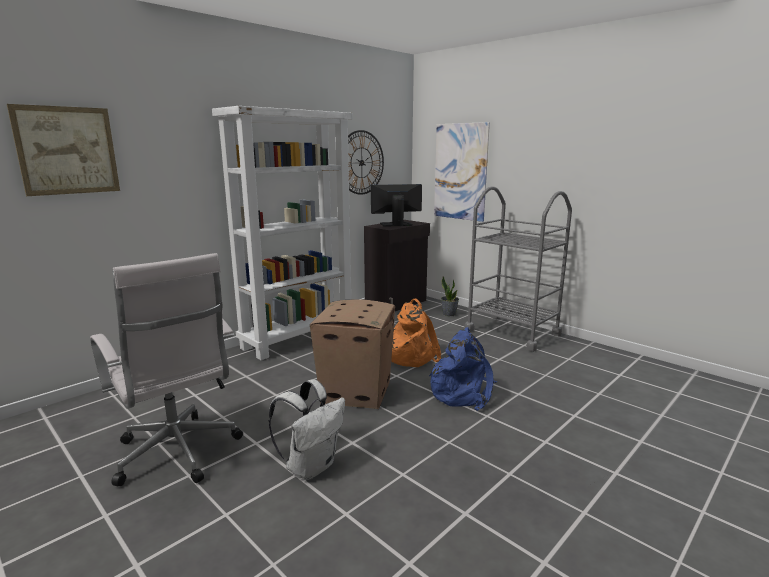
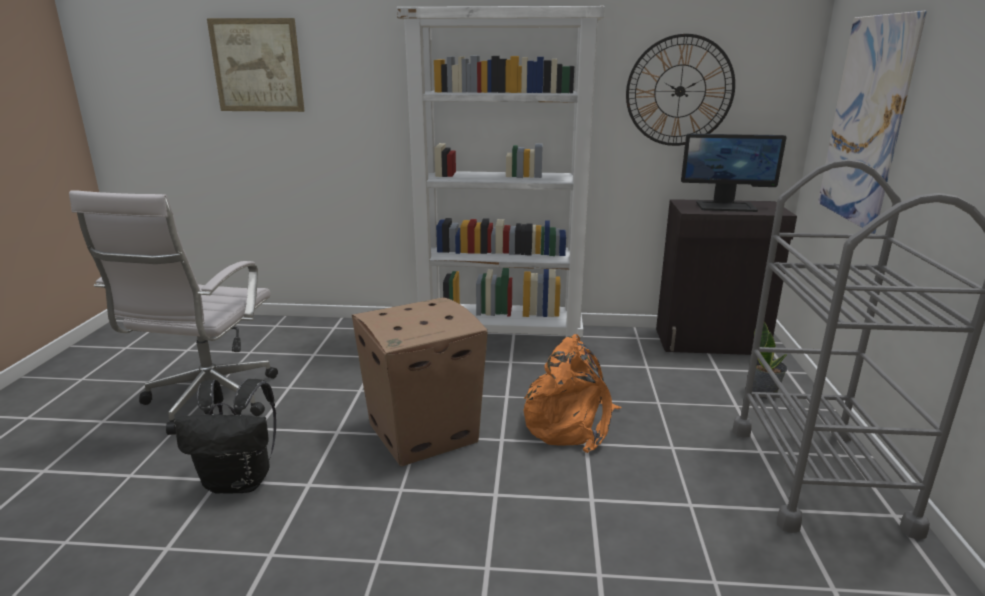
camera: 50 degrees right, 5 degrees up
white backpack [269,379,345,480] -> black backpack [174,379,276,493]
monitor [370,184,422,227] -> monitor turned 150 degrees clockwise [681,134,787,212]
blue backpack [429,327,497,411] -> none

